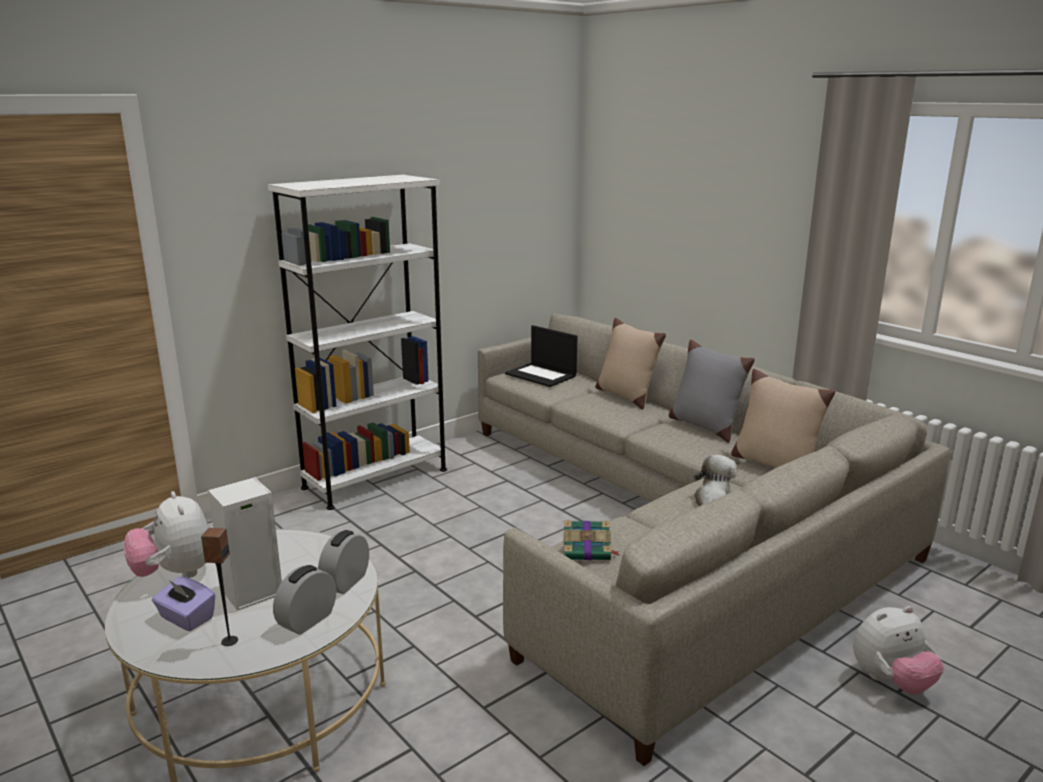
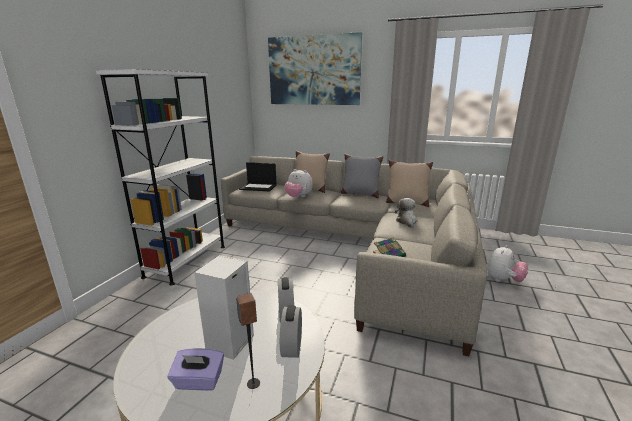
camera: 30 degrees left, 0 degrees up
plush toy [124,491,208,578] -> plush toy moved to [284,169,313,197]
none -> picture [268,32,362,105]

